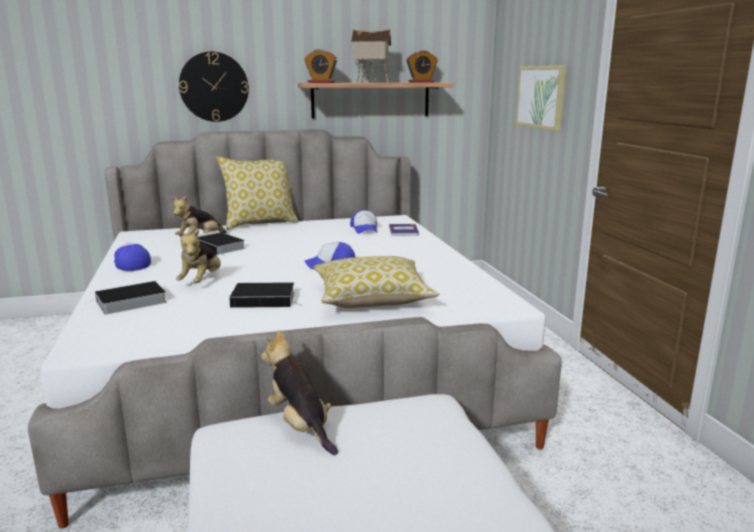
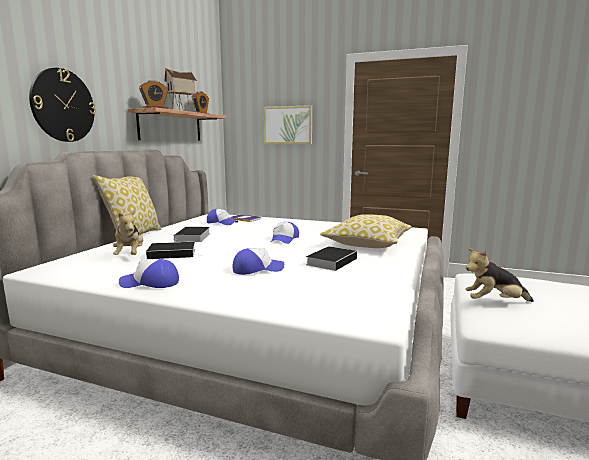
camera: 55 degrees left, 5 degrees down
book [90,281,167,315] -> book moved to [174,227,210,242]
plush toy [176,229,221,283] -> cap [232,248,284,275]

